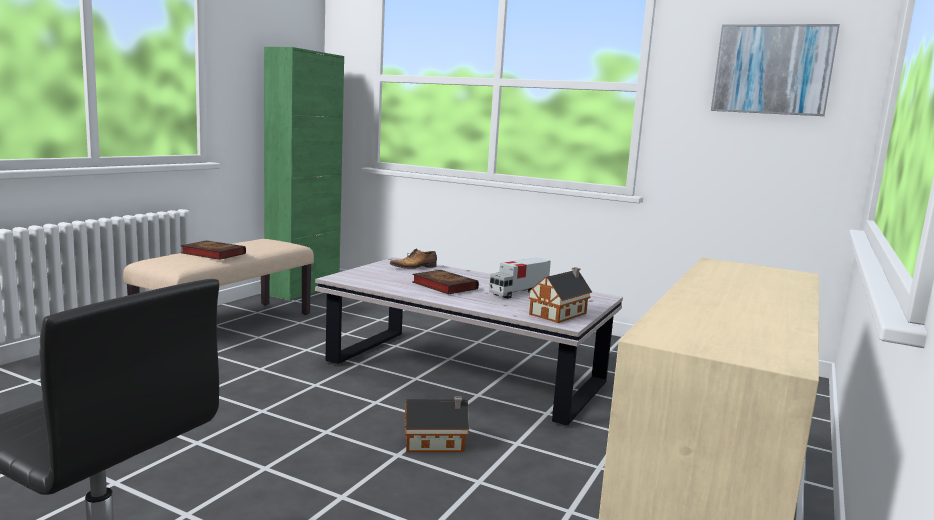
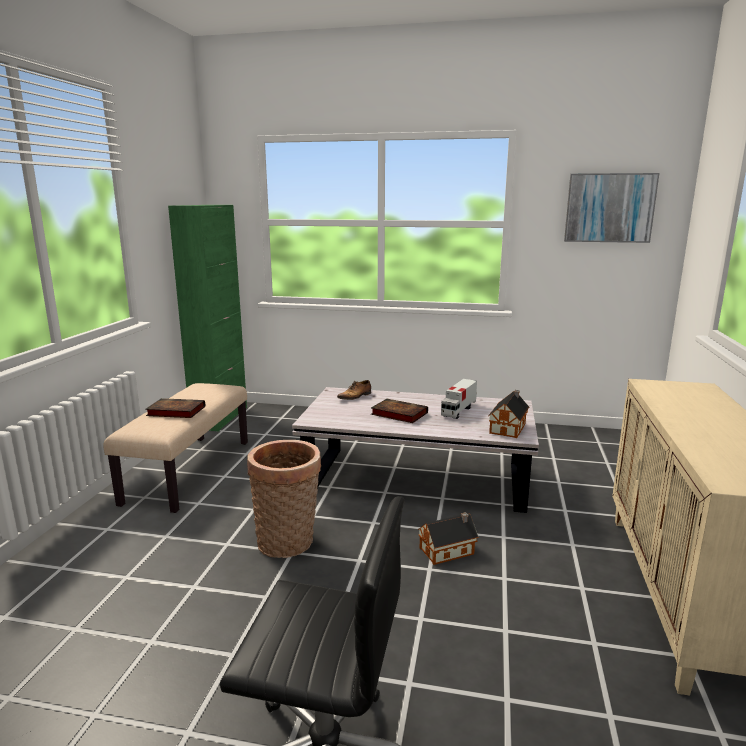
camera: 15 degrees left, 5 degrees up
none -> basket [247,440,321,558]

